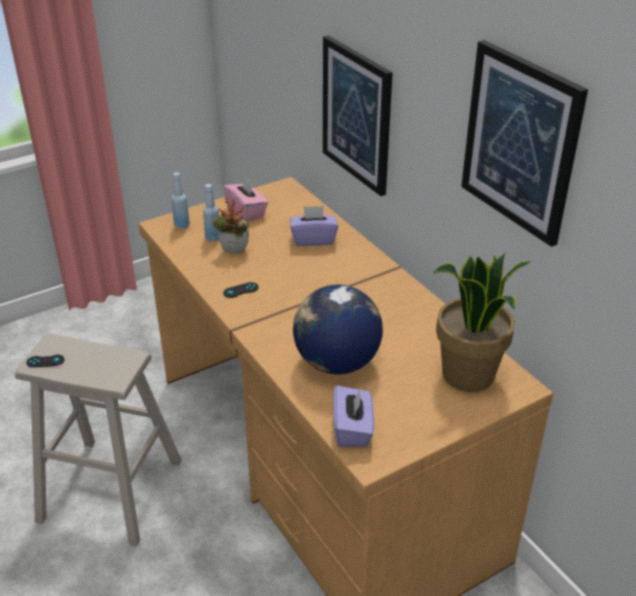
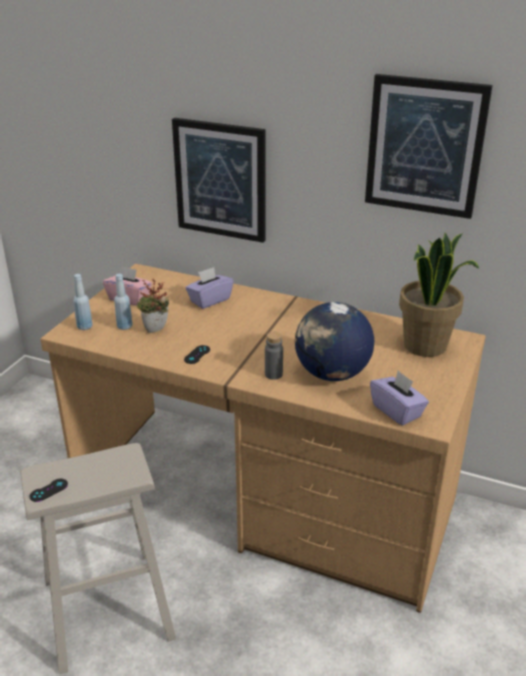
camera: 35 degrees left, 5 degrees down
none -> grey bottle [265,332,283,380]

